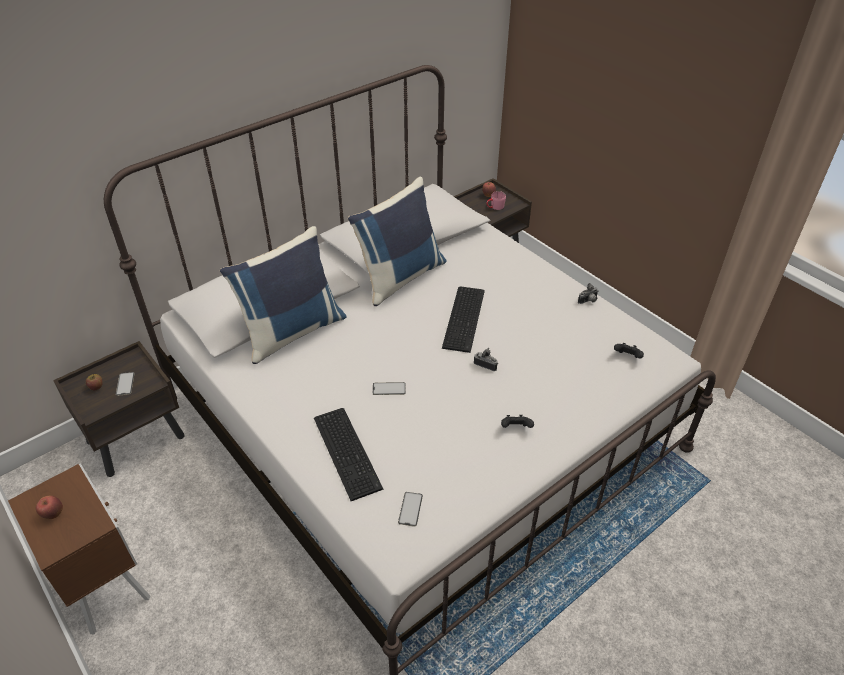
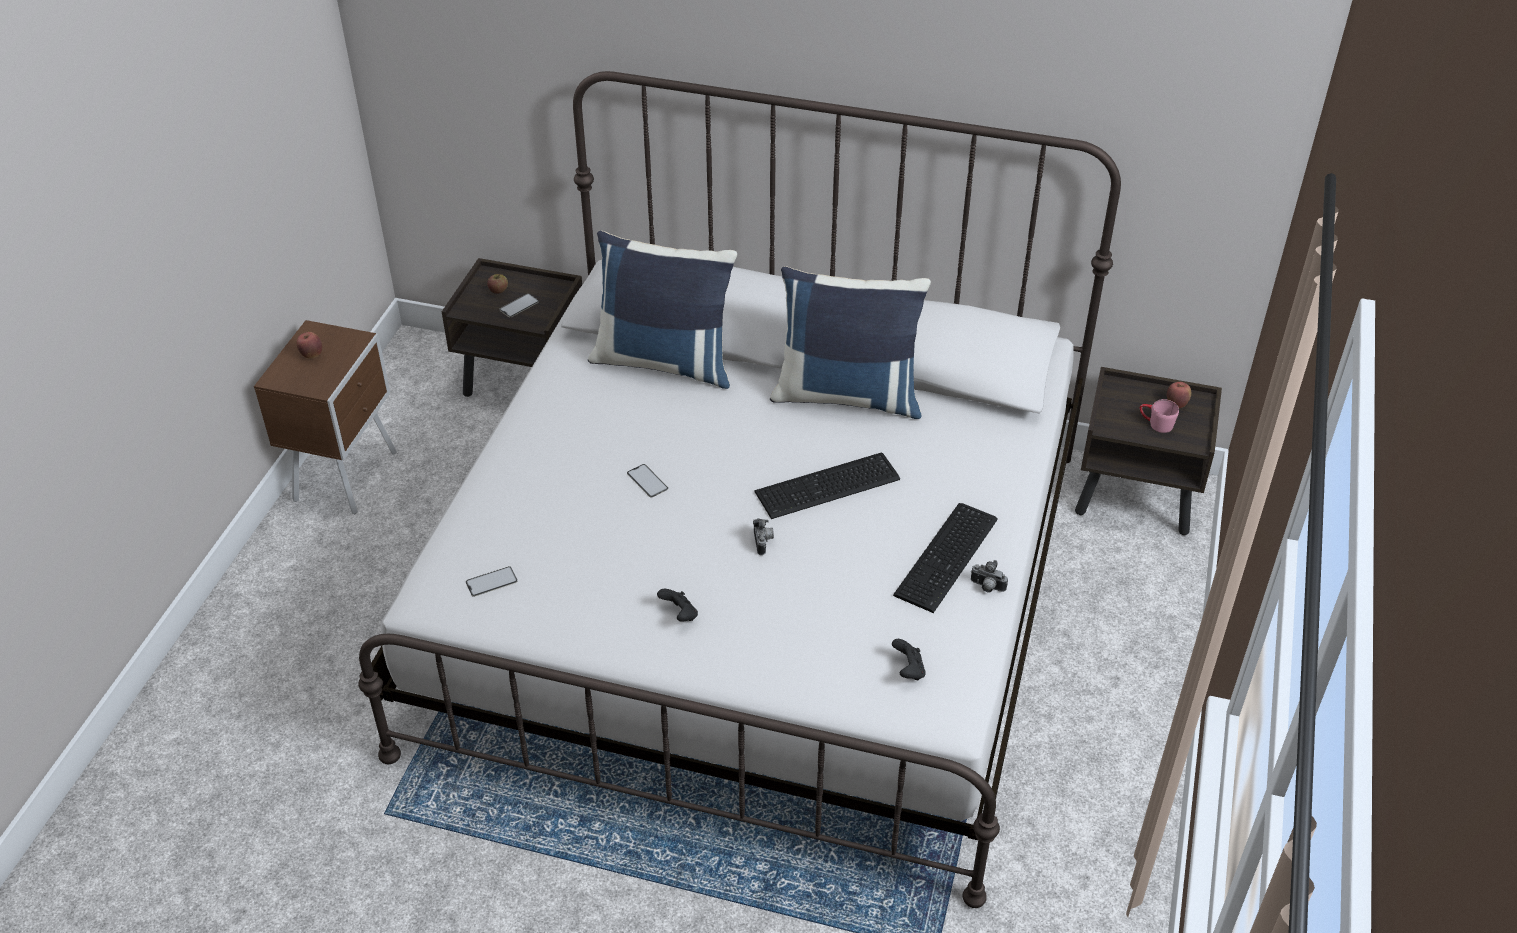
camera: 55 degrees right, 0 degrees up
keyboard [314,408,383,501] -> keyboard moved to [893,503,998,613]

